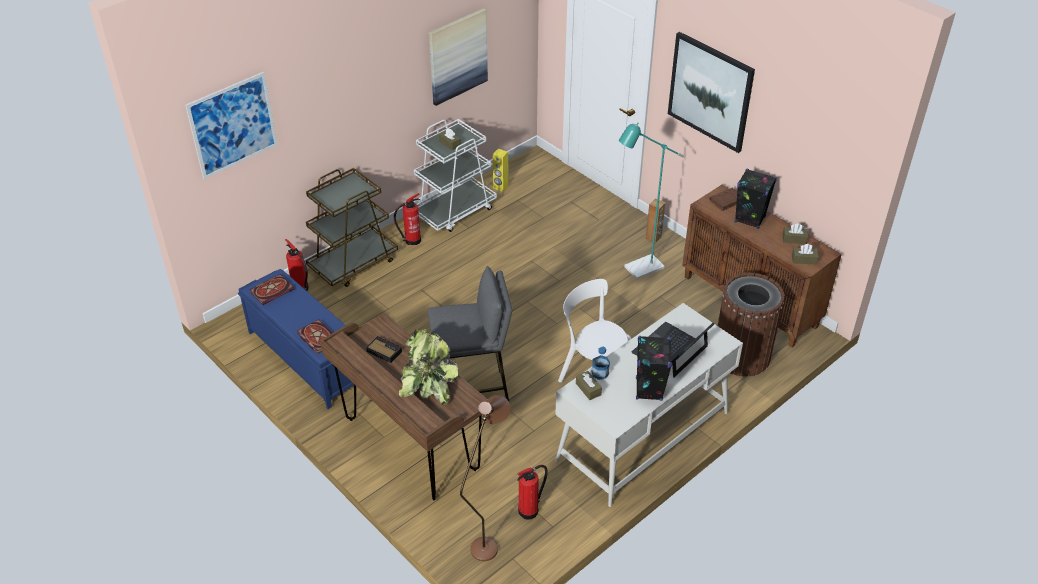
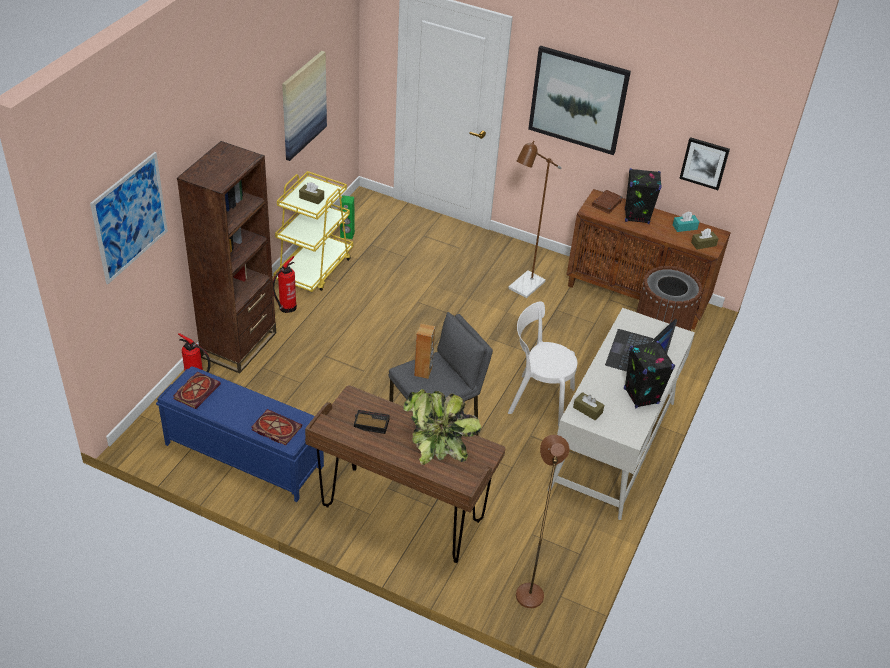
camera: 25 degrees left, 0 degrees up
brown cart [306,168,398,287] -> brown bookcase [177,141,276,373]
white cart [414,119,497,232] -> yellow cart [273,171,353,292]
yellow speaker [493,149,509,192] -> green speaker [340,195,355,239]
fire extinguisher [517,465,548,520] -> none
bottle [592,346,610,380] -> none
turquoise floor lamp [619,122,684,279] -> brown floor lamp [508,141,562,298]
brown speaker [646,198,666,243] -> brown speaker moved to [414,324,435,379]
brown tissue box [783,224,808,244] -> turquoise tissue box [673,211,699,232]
none -> picture [679,137,730,190]

